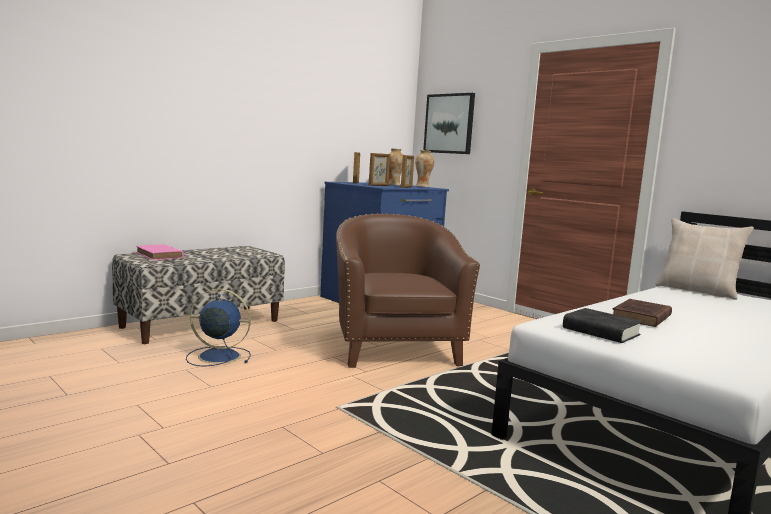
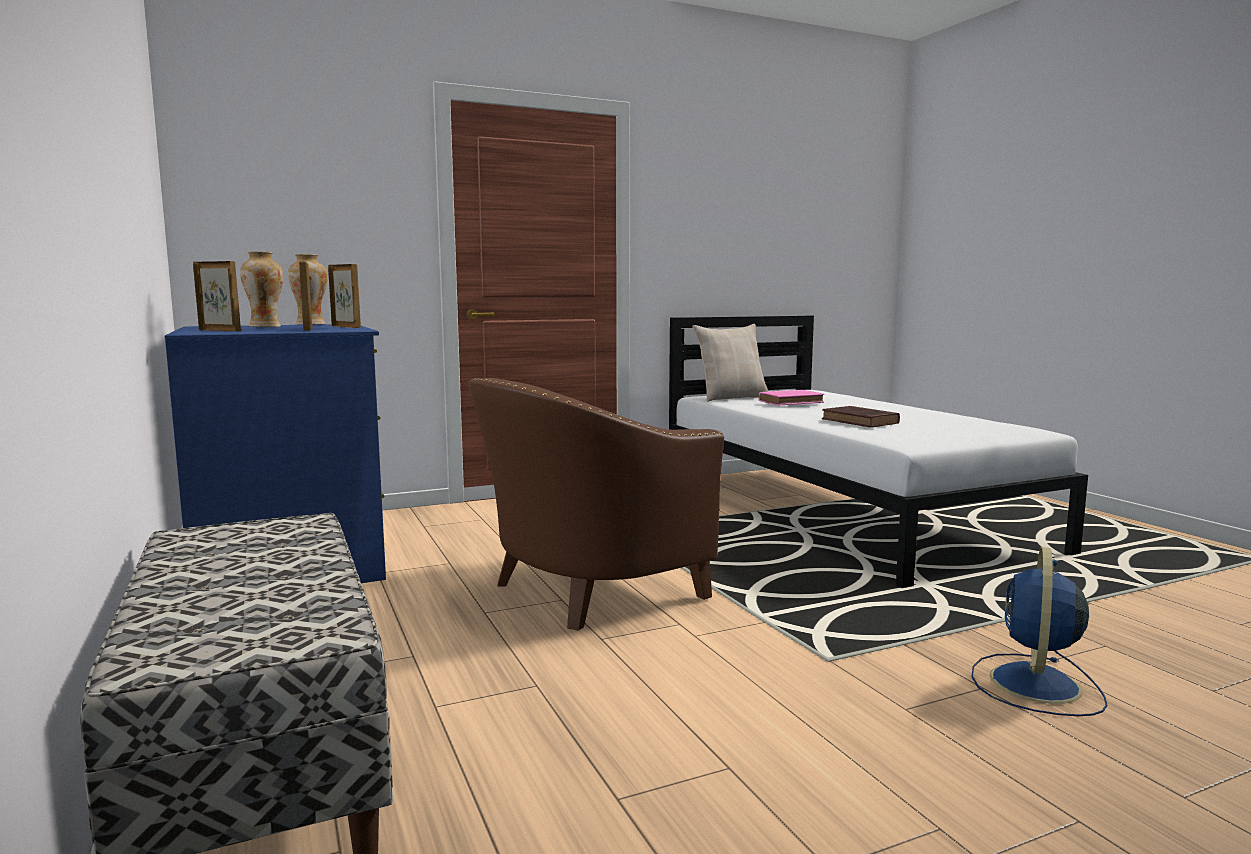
camera: 70 degrees left, 0 degrees up
pink book [136,244,184,260] -> pink book moved to [758,390,824,406]
blue fan [186,289,251,367] -> blue fan moved to [972,547,1107,716]
brown armchair [336,213,480,368] -> brown armchair turned 45 degrees counterclockwise [468,378,724,631]
picture [423,93,475,154] -> none
black book [563,308,642,343] -> none

